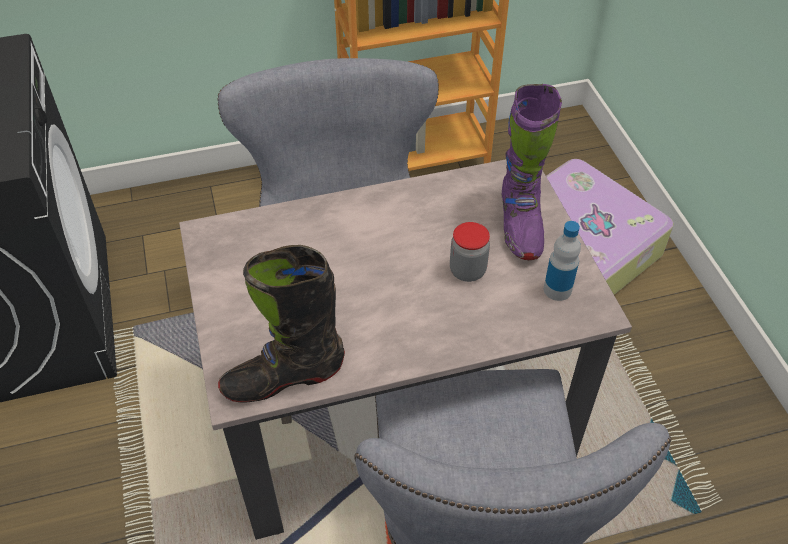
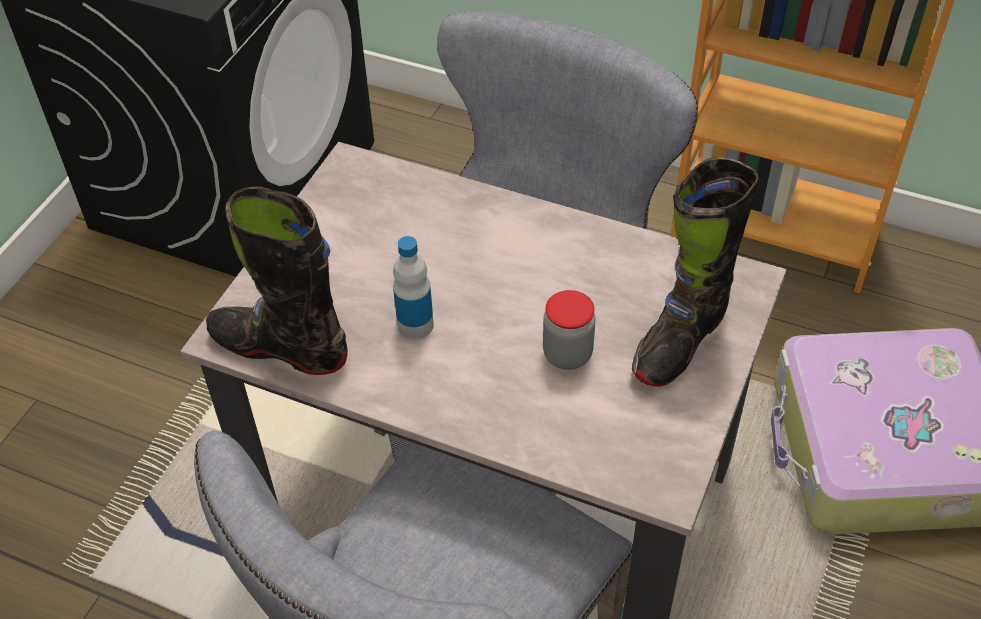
camera: 40 degrees right, 0 degrees up
purple boot [502,84,562,260] -> black boot [632,157,759,387]
bottle [544,221,581,301] -> bottle moved to [393,236,434,339]

